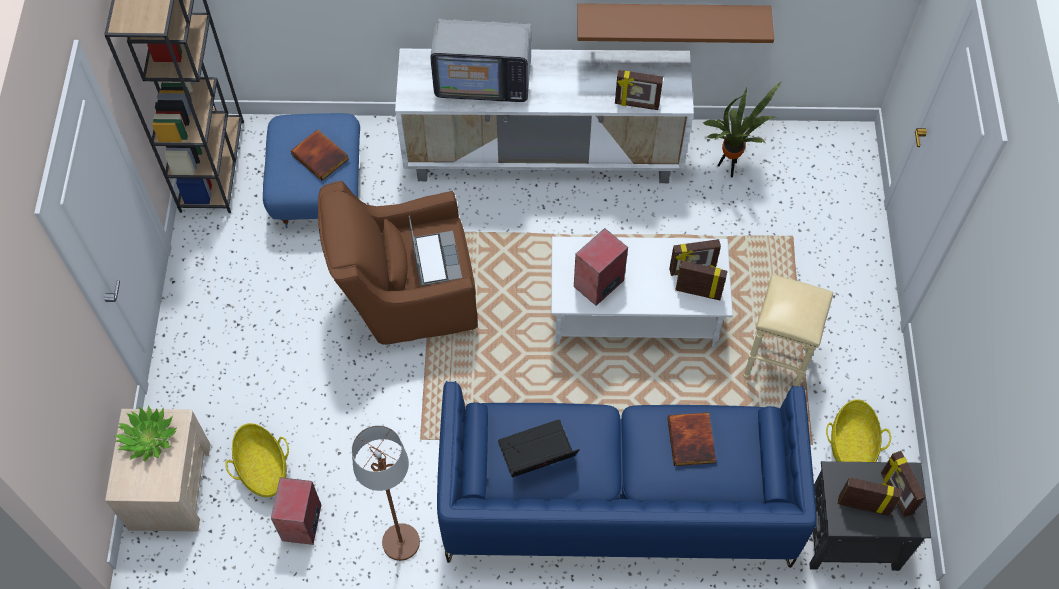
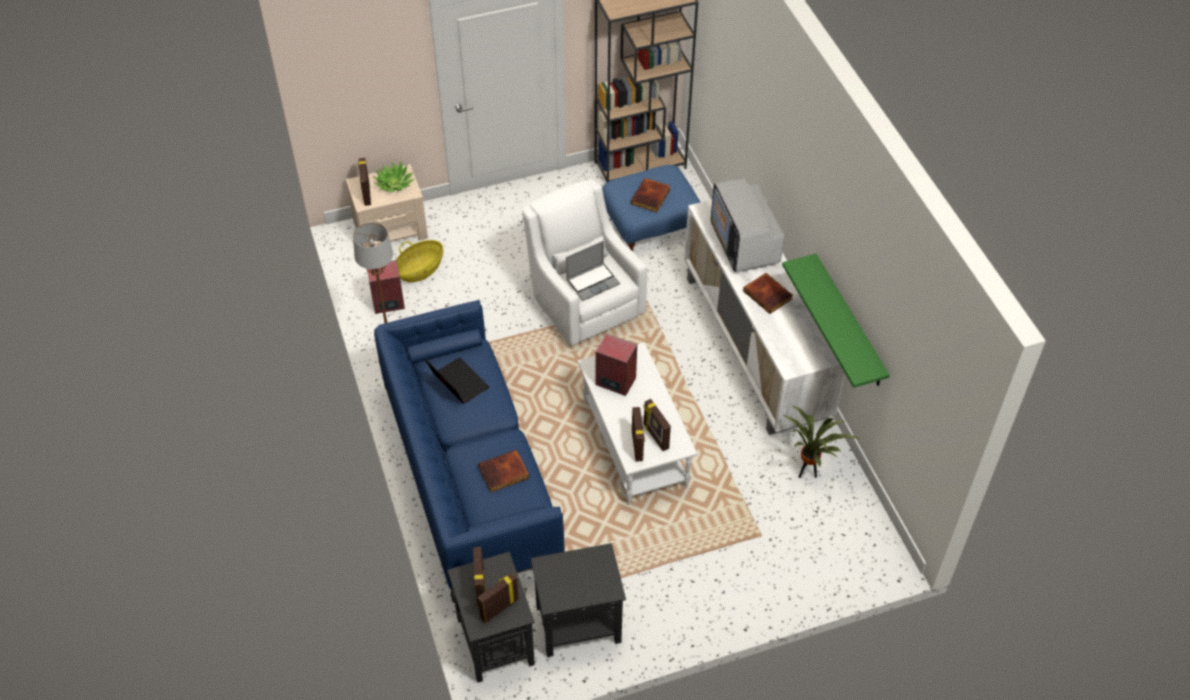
camera: 70 degrees right, 10 degrees down
brown armchair [318,181,478,345] -> white armchair [522,179,647,346]
brown shelf [577,3,774,43] -> green shelf [782,254,890,388]
picture frame [615,70,663,110] -> picture frame moved to [358,158,371,206]
beige stool [743,275,833,386] -> none
basket [826,399,891,462] -> black side table [530,543,626,657]
none -> book [743,273,793,314]

